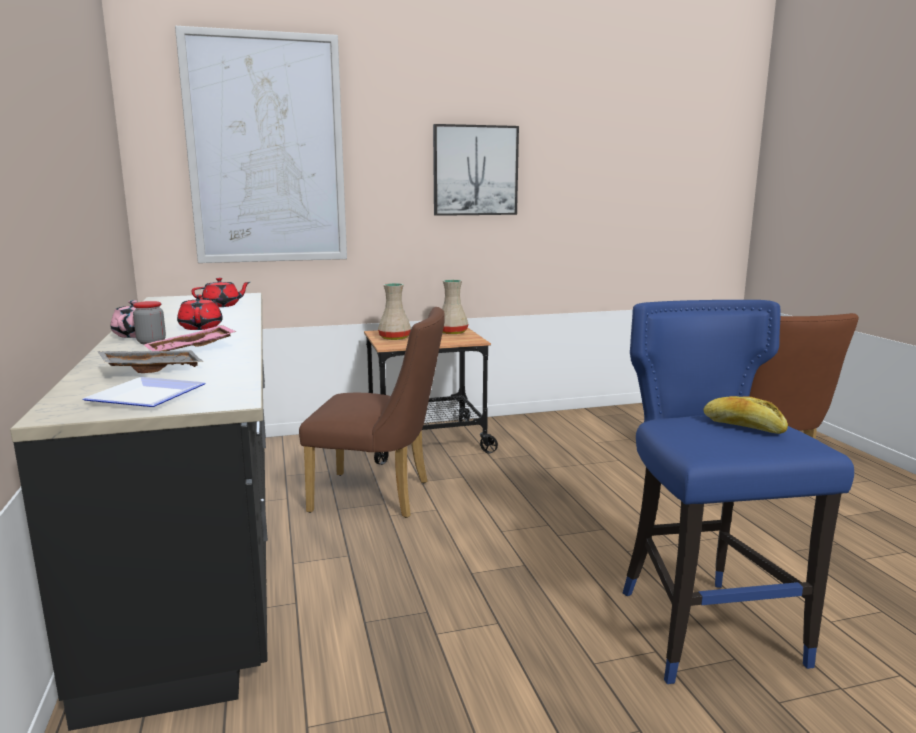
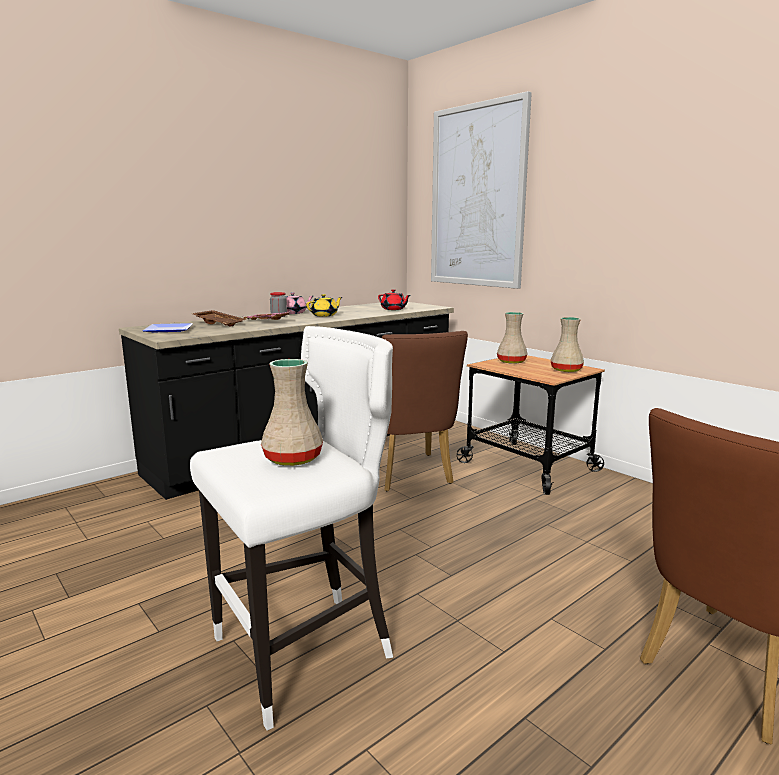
camera: 65 degrees right, 0 degrees up
grey tray [98,350,204,373] -> brown tray [192,310,246,327]
red teapot [177,294,223,330] -> yellow teapot [306,294,342,316]
picture [433,124,519,216] -> none
blue stool [623,300,854,684] -> white stool [190,326,393,731]
bread [704,396,788,434] -> beige vase [261,359,323,466]

